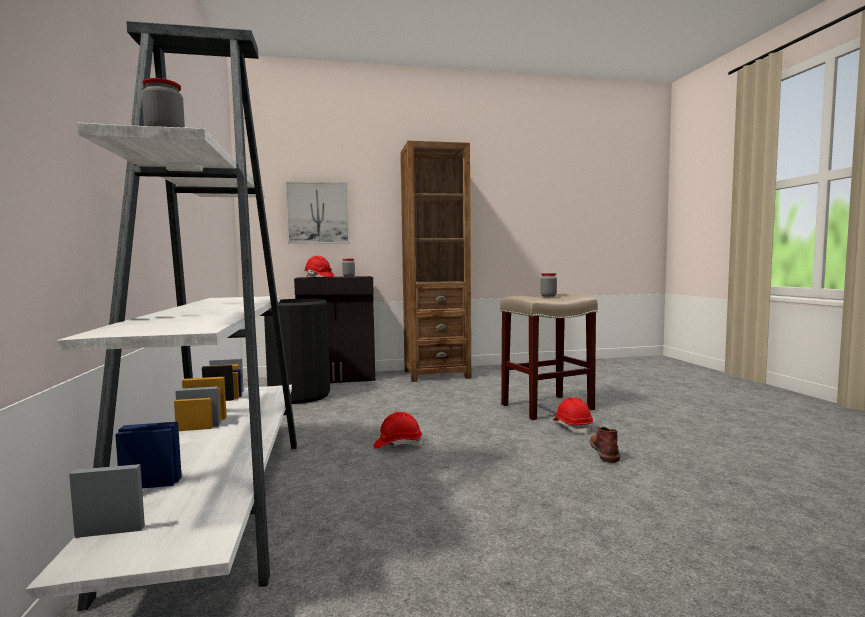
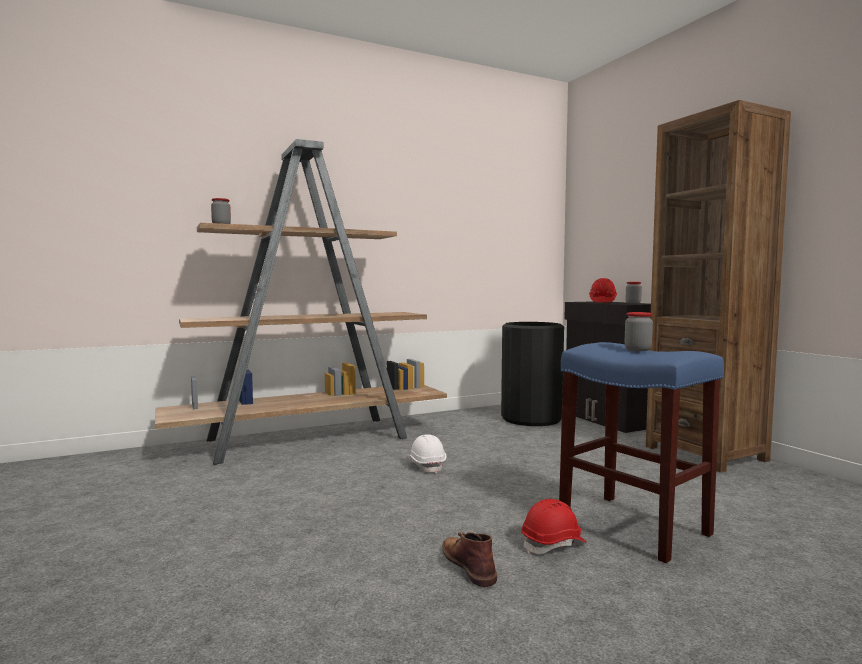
camera: 75 degrees right, 0 degrees up
white bookcase [26,21,297,611] -> brown bookcase [155,139,447,465]
picture [285,181,350,243] -> none
red hard hat [374,412,422,449] -> white hard hat [408,434,446,474]
beige stool [500,293,598,420] -> blue stool [559,342,724,563]
brown boot [590,426,620,463] -> brown boot turned 105 degrees counterclockwise [442,532,497,587]

